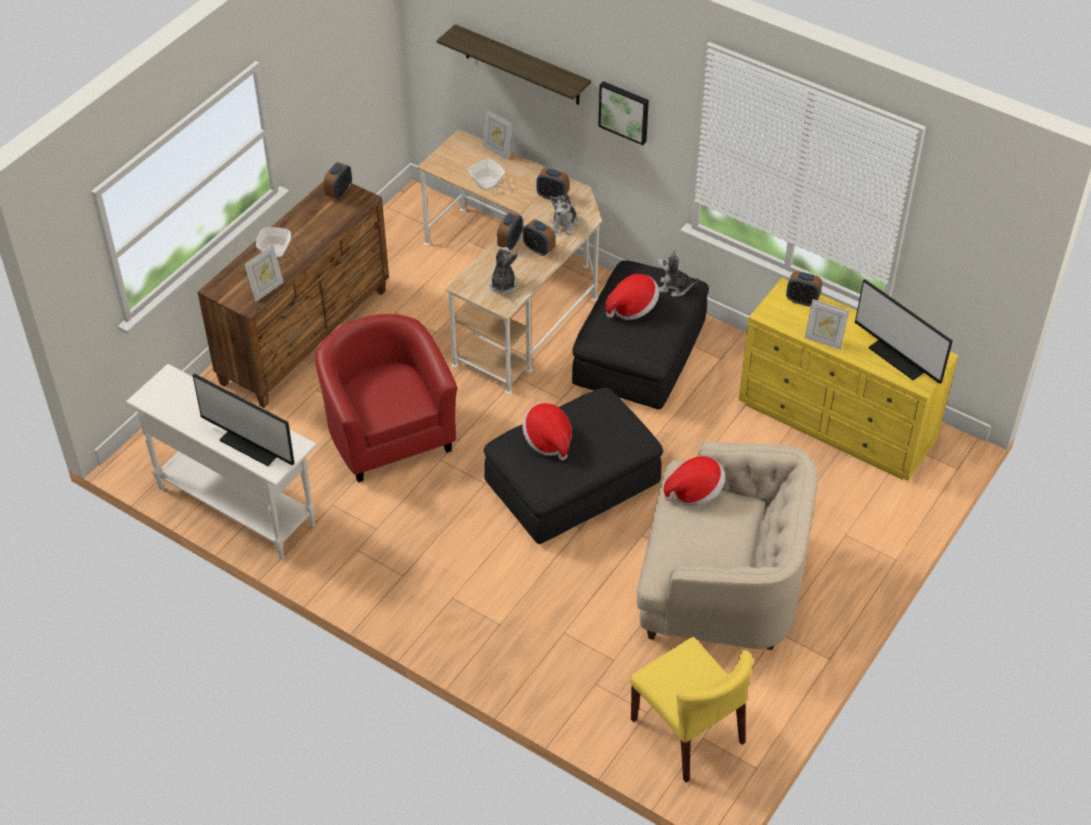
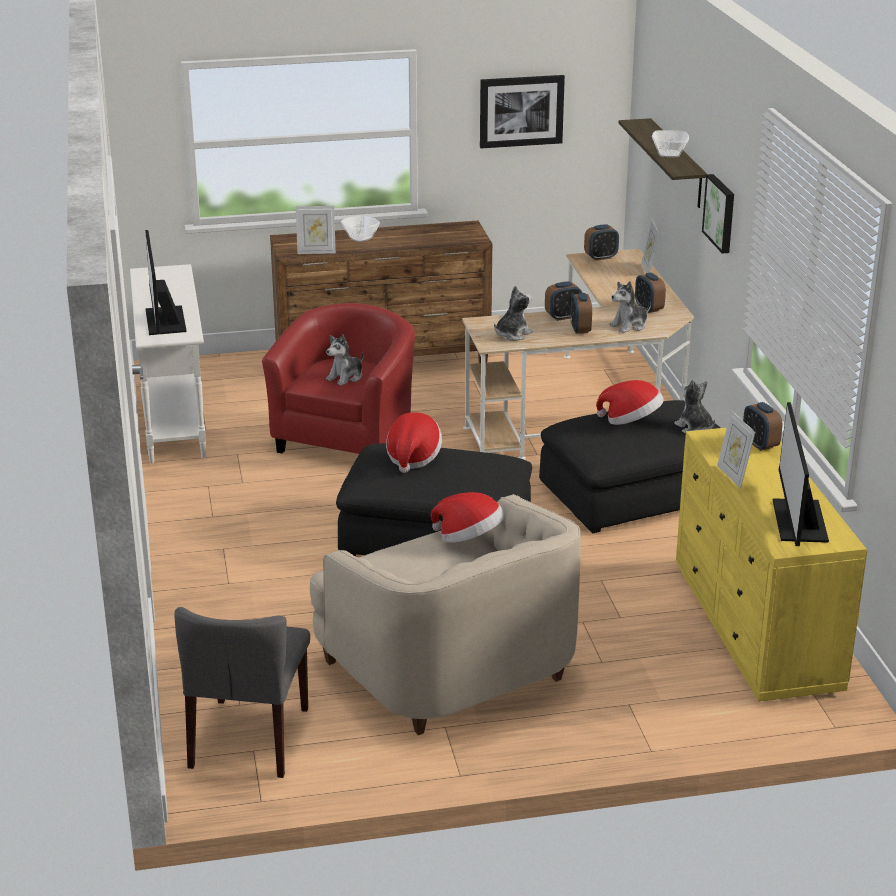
camera: 45 degrees right, 20 degrees down
alarm clock [324,162,352,199] -> alarm clock moved to [584,224,619,261]
bowl [468,159,505,190] -> bowl moved to [652,130,689,158]
yellow chair [630,637,753,782] -> grey chair [174,607,310,778]
none -> plush toy [326,334,364,386]
none -> picture [480,75,565,148]

